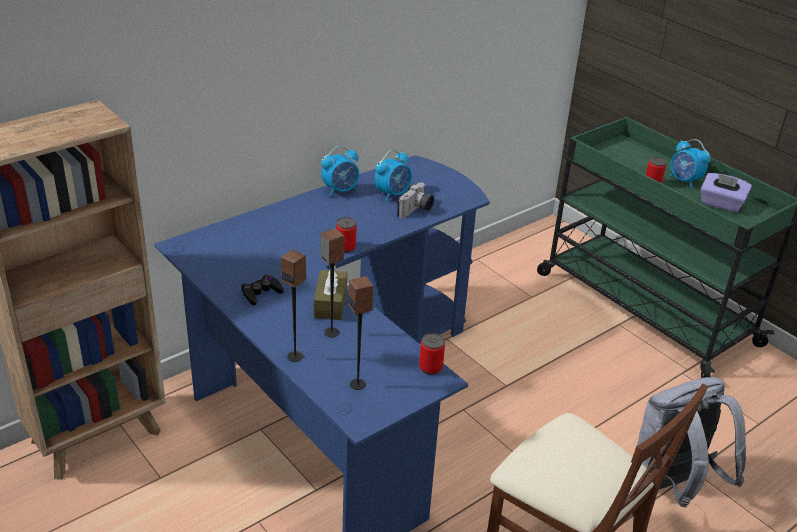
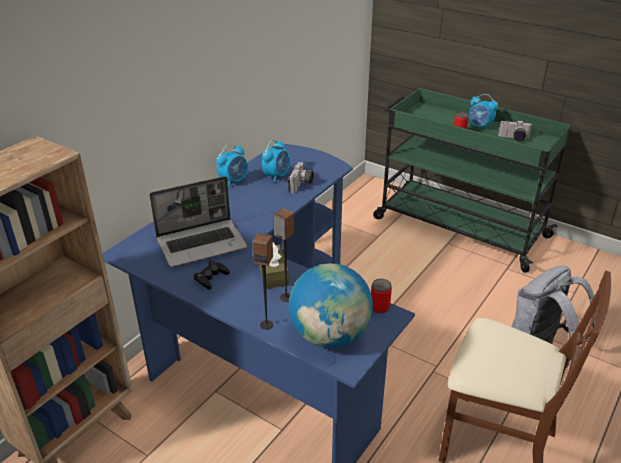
camera: 15 degrees left, 0 degrees up
can [336,217,356,253] -> none
speaker [348,276,374,390] -> globe [289,263,373,348]
purple tissue box [701,173,752,213] -> camera [498,120,532,141]
none -> laptop [149,176,248,267]

